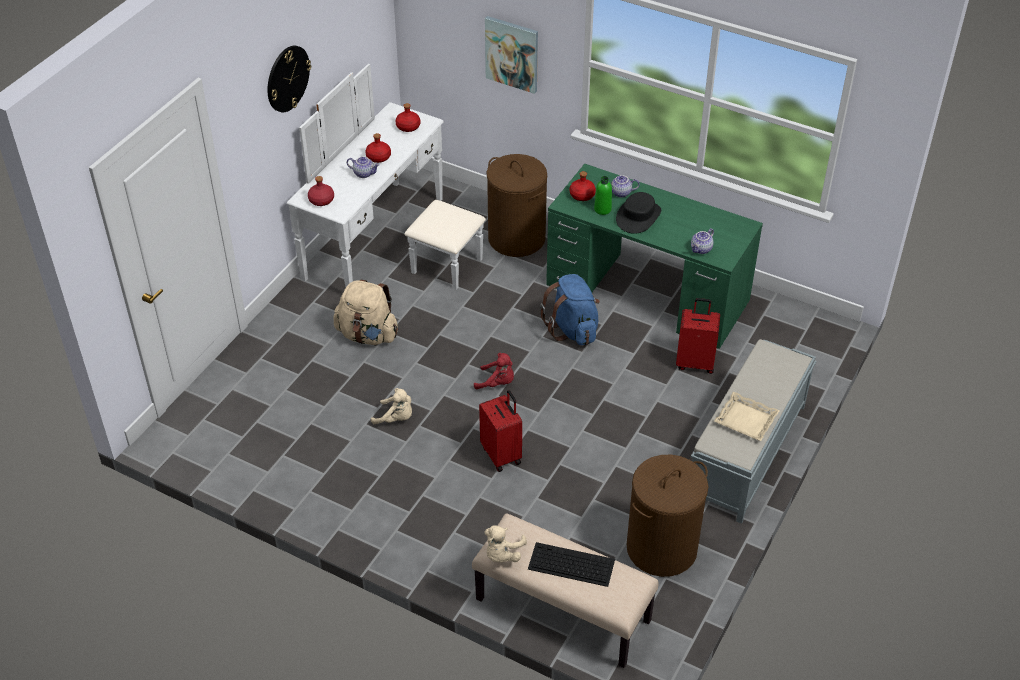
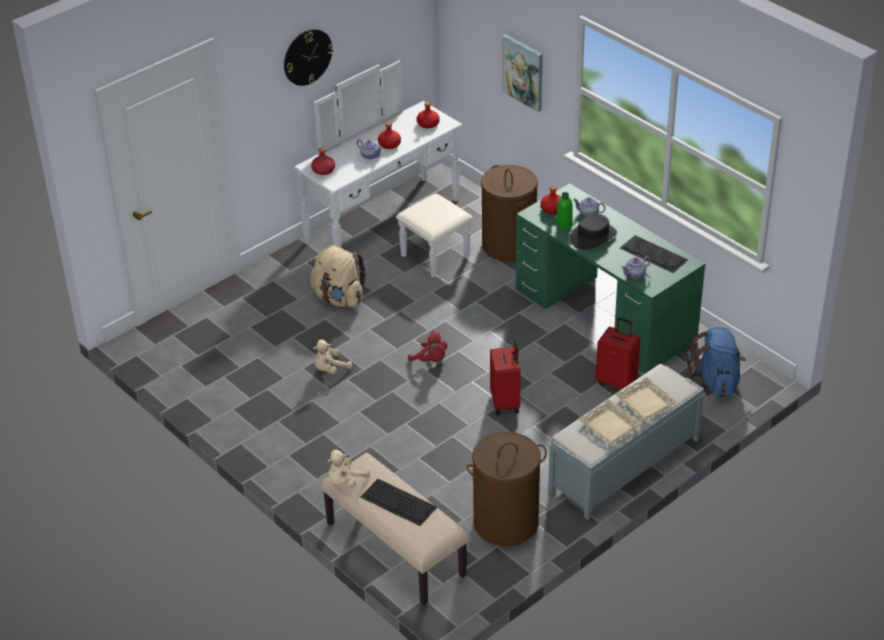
camera: 20 degrees right, 5 degrees down
beige plush toy [371,388,412,424] -> beige plush toy turned 105 degrees clockwise [313,339,352,374]
red suitcase [479,390,522,472] -> red suitcase moved to [490,341,521,415]
blue backpack [540,274,600,345] -> blue backpack moved to [687,327,746,398]
none -> beige tray [615,377,677,420]
none -> keyboard [620,235,688,273]

